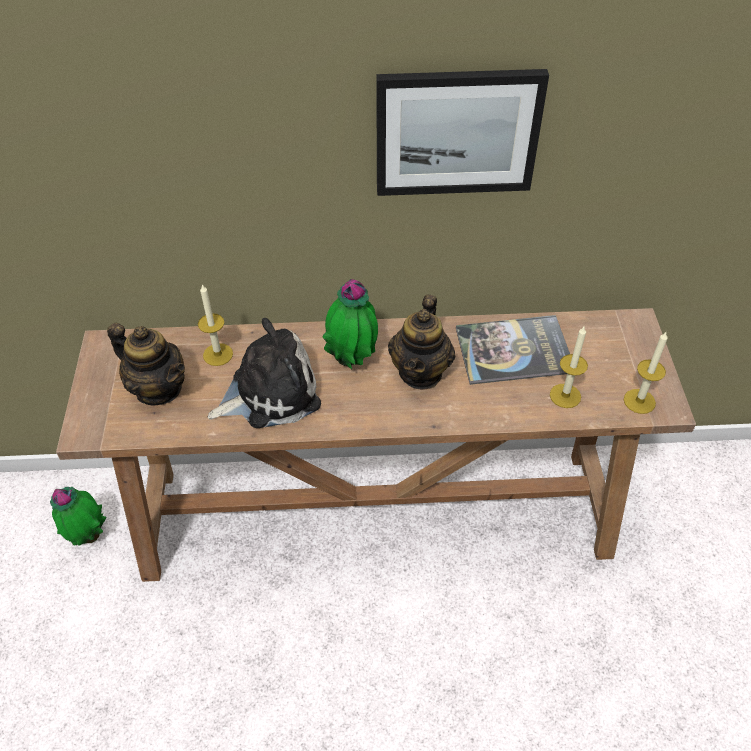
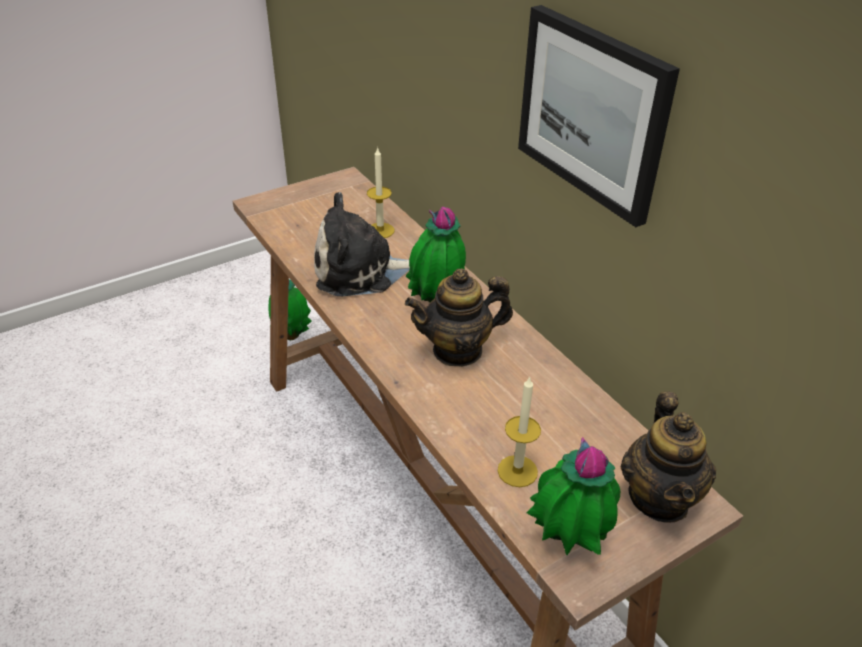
camera: 60 degrees right, 10 degrees down
teapot [107,323,185,405] -> teapot moved to [621,391,716,523]
plush toy [207,318,321,428] -> plush toy turned 135 degrees clockwise [314,192,410,296]
book [456,315,570,385] -> none
candle [624,332,668,414] -> potted plant [527,437,620,555]

